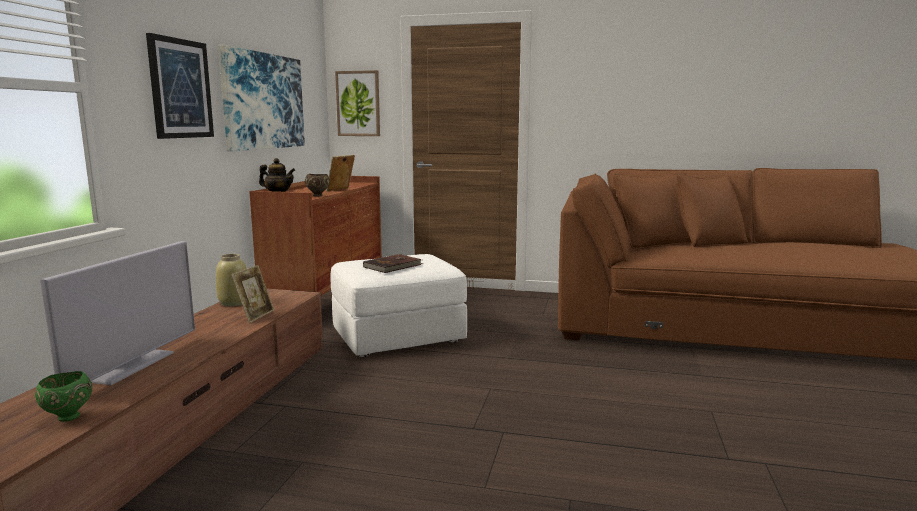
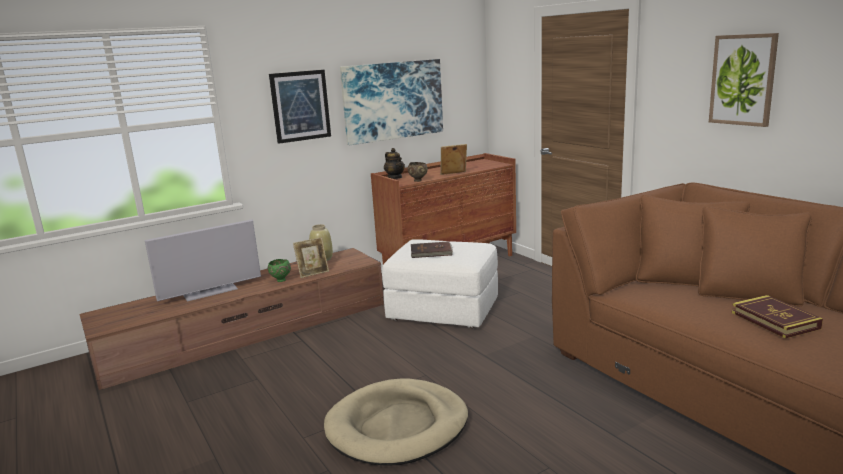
camera: 45 degrees right, 5 degrees up
green bowl [35,371,92,422] -> green bowl moved to [268,259,291,282]
picture [335,70,380,136] -> picture moved to [709,33,779,127]
none -> beige dog bed [324,379,468,466]
none -> book [732,295,823,339]

